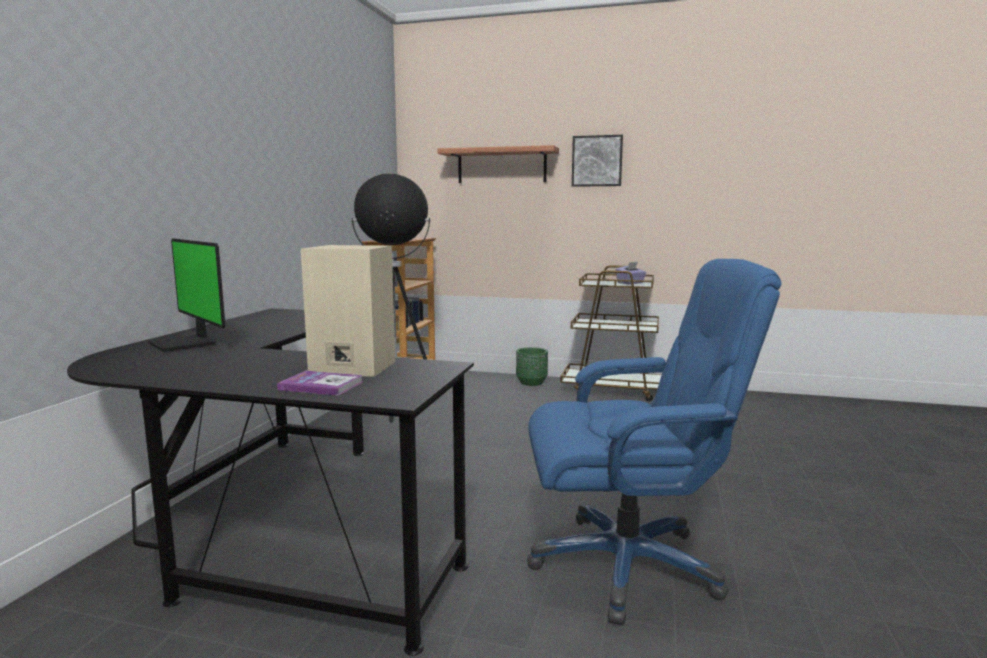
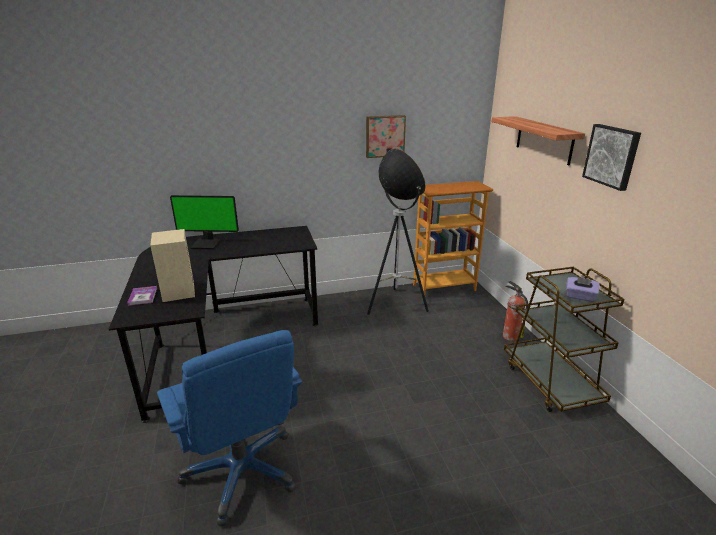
camera: 60 degrees right, 15 degrees up
monitor [148,239,225,352] -> monitor turned 105 degrees counterclockwise [170,195,239,249]
green planter [516,347,548,386] -> fire extinguisher [503,281,528,341]
none -> picture [366,115,406,158]

